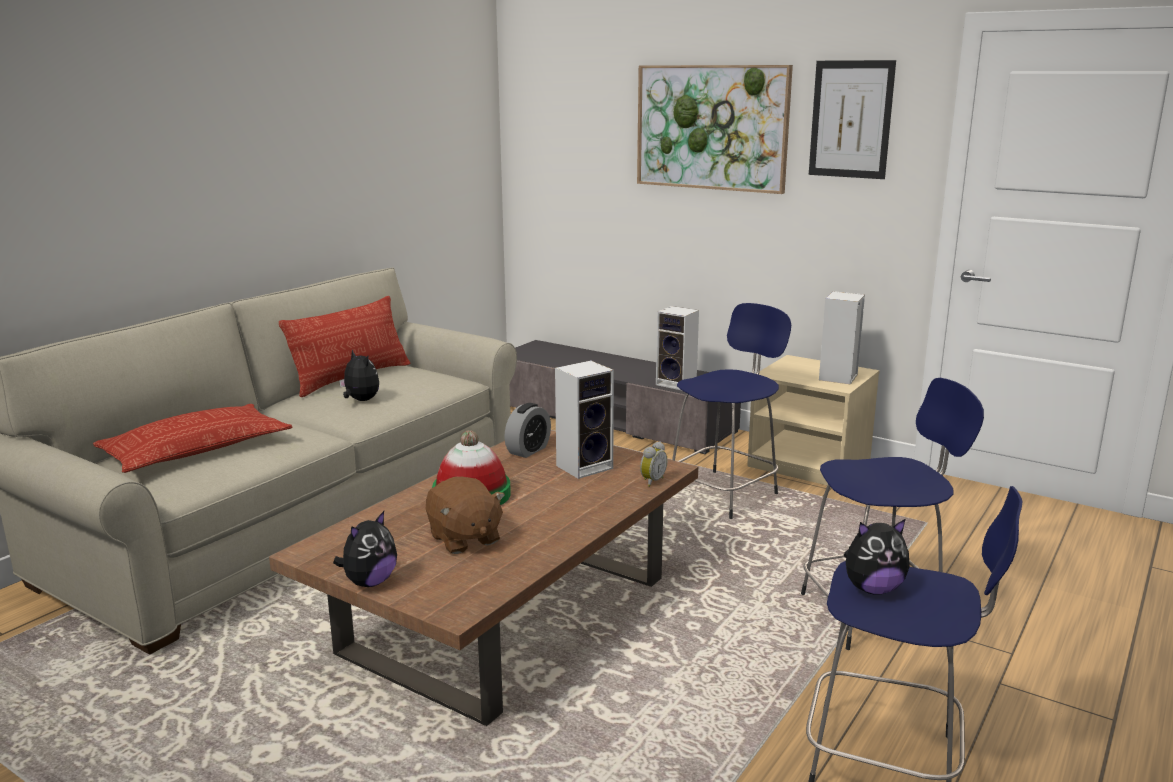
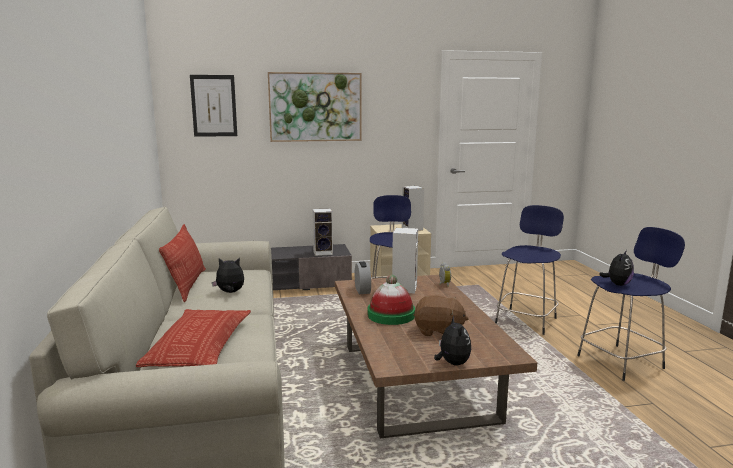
camera: 45 degrees left, 5 degrees down
picture [809,60,896,179] -> picture moved to [190,75,237,137]

